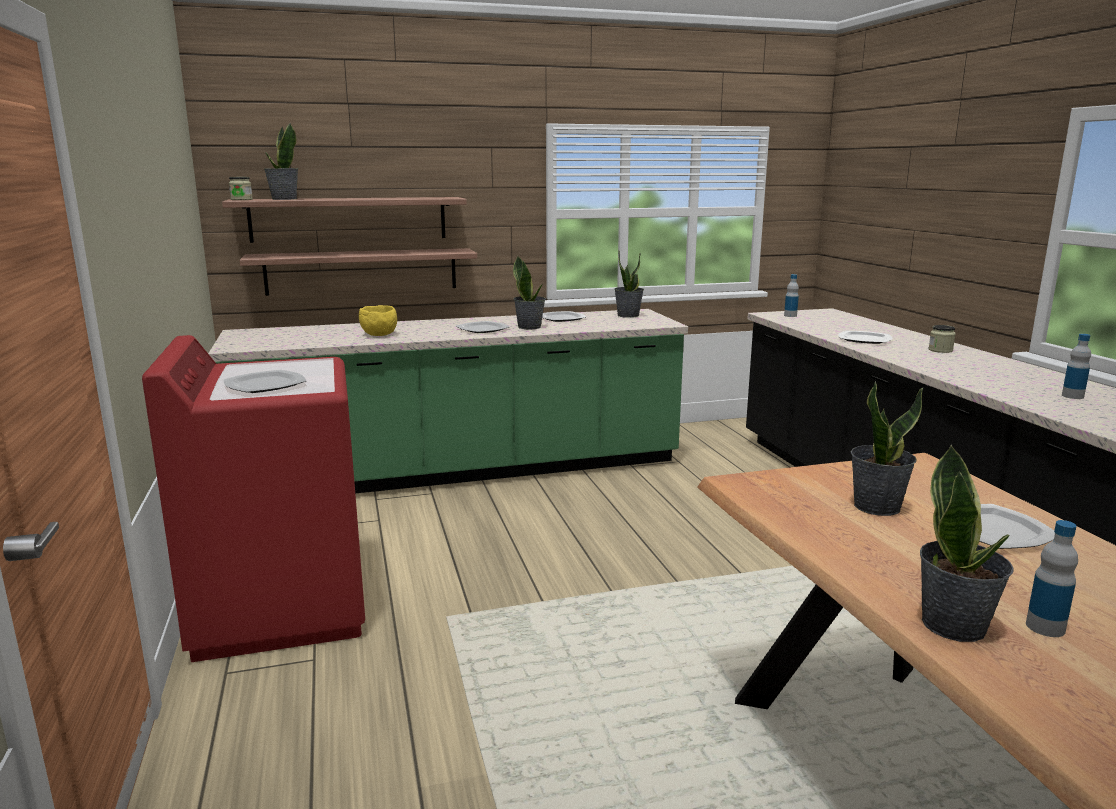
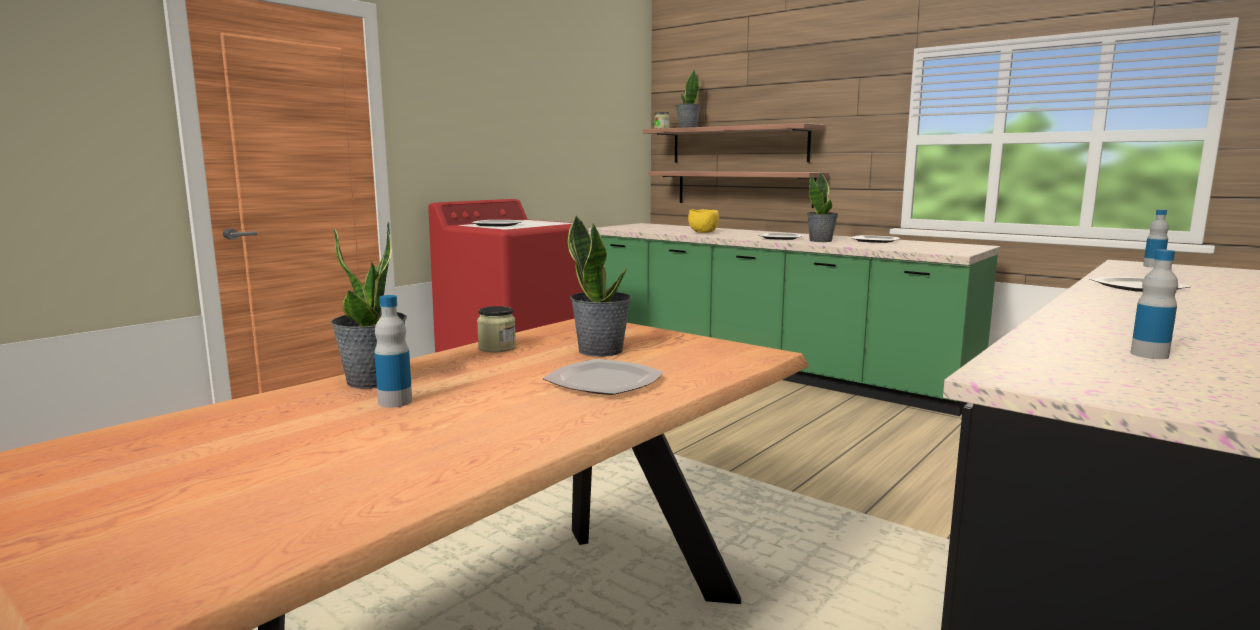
camera: 55 degrees right, 5 degrees down
potted plant [615,251,644,318] -> none
jar [928,325,956,353] -> jar moved to [477,306,516,353]

